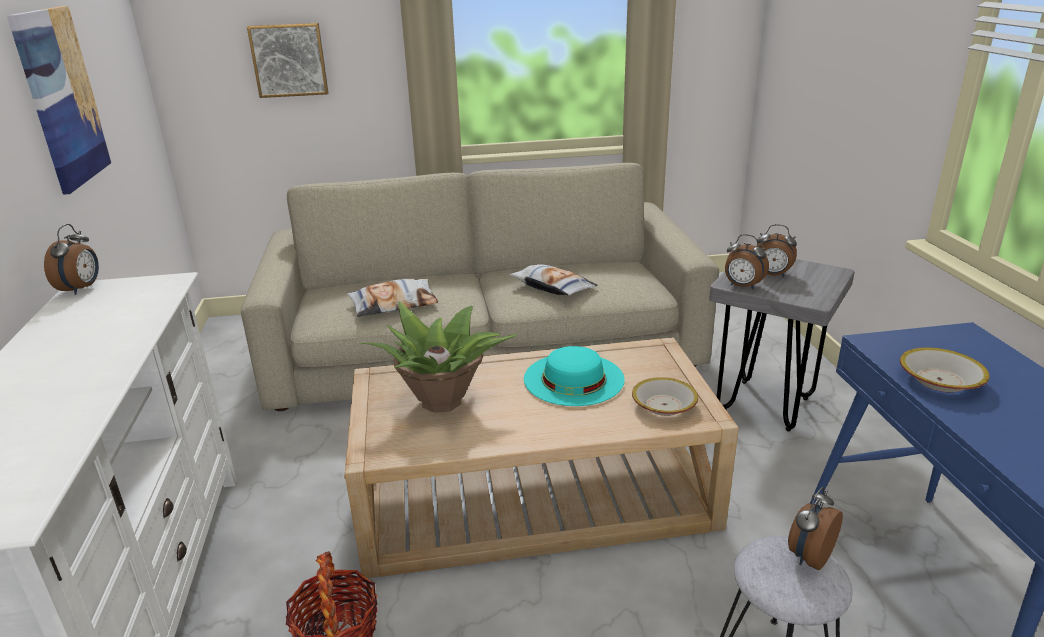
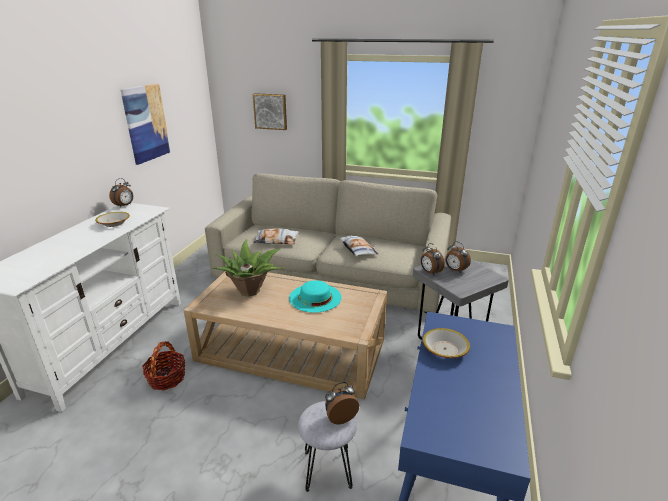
camera: 25 degrees right, 0 degrees up
bowl [632,377,698,416] -> bowl moved to [95,212,130,227]

